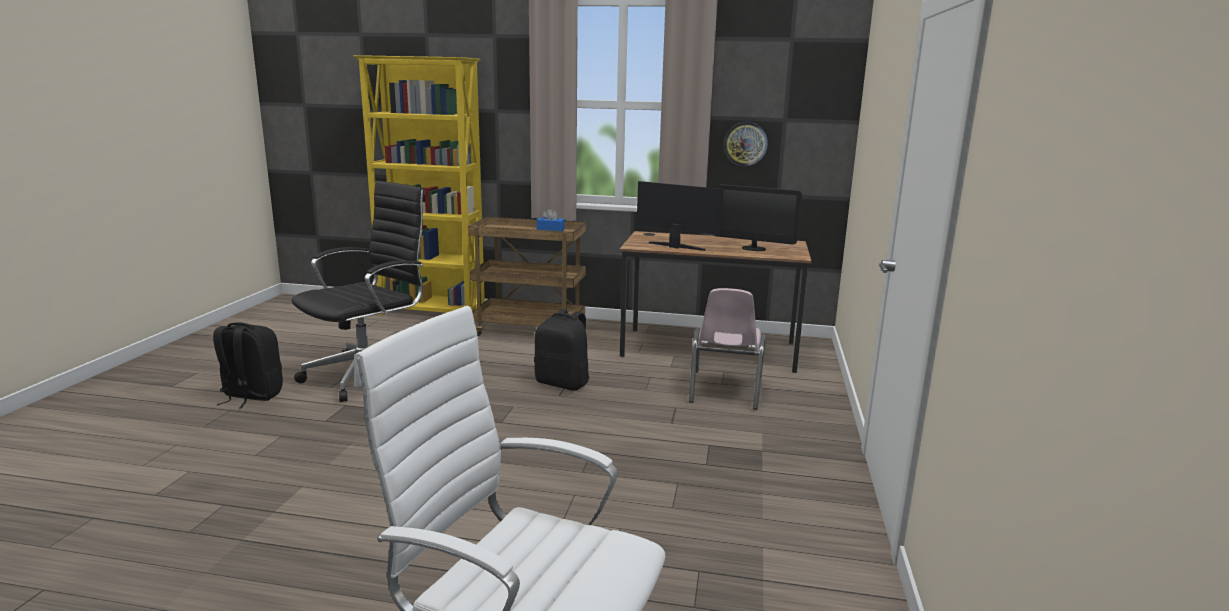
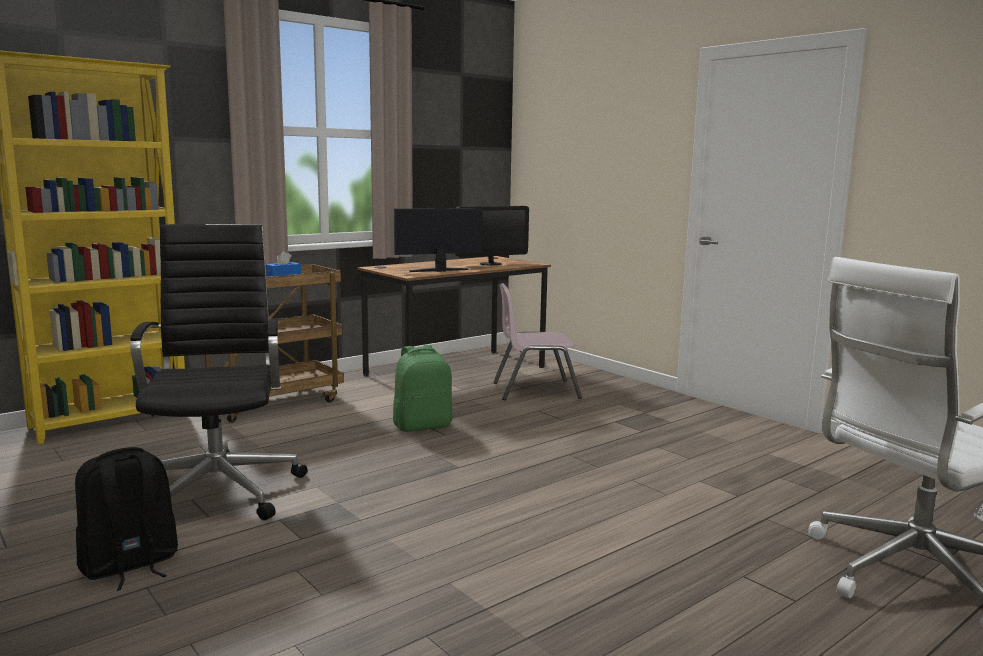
camera: 50 degrees left, 5 degrees down
black backpack [534,309,589,391] -> green backpack [393,345,452,432]
pink chair [689,288,766,410] -> pink chair turned 120 degrees clockwise [493,283,582,400]
wall clock [724,122,768,166] -> none

